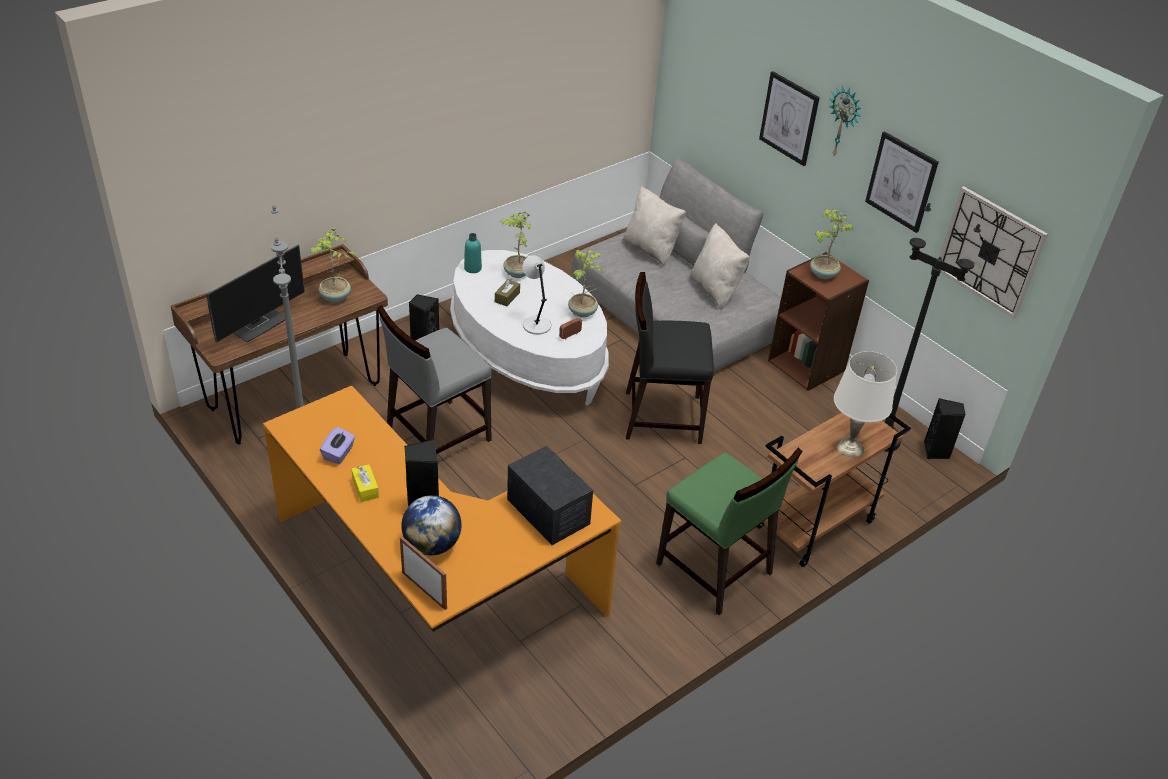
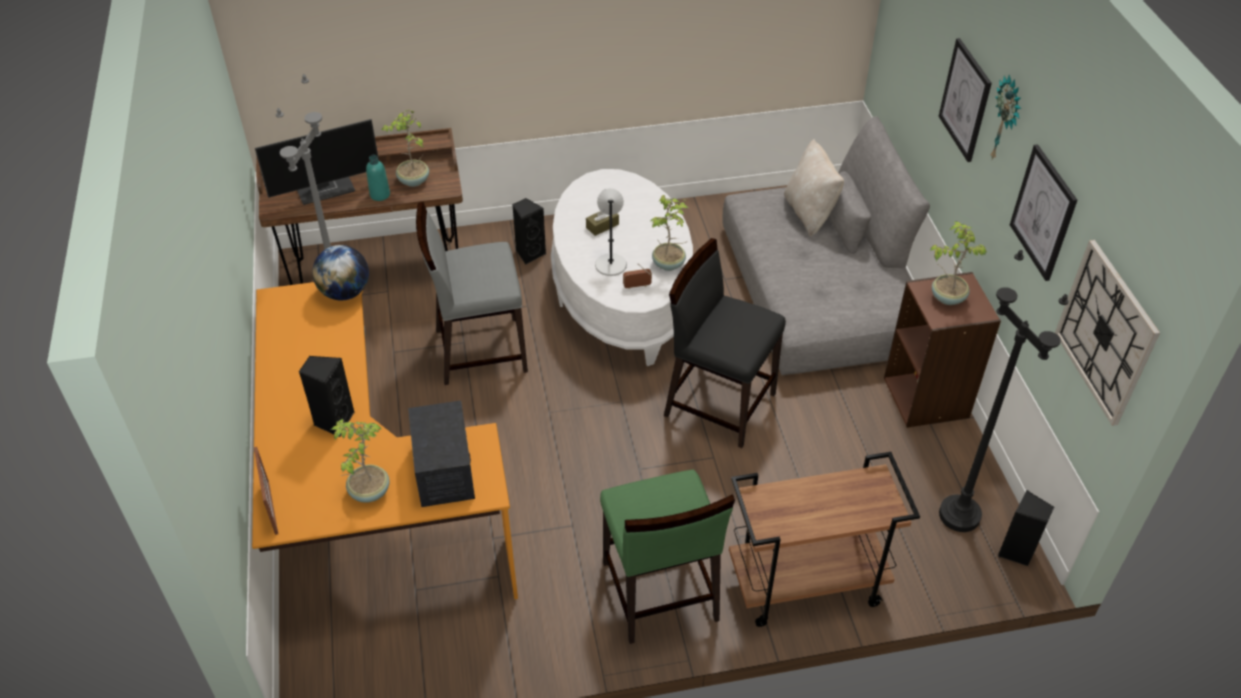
camera: 30 degrees right, 5 degrees up
purple tissue box [320,427,355,464] -> none
yellow tissue box [351,465,379,502] -> none
globe [401,495,462,555] -> globe moved to [312,245,369,300]
turquoise bottle [464,233,482,273] -> turquoise bottle moved to [366,155,390,201]
potted plant [499,212,531,278] -> potted plant moved to [330,419,390,503]
beige pillow [690,224,749,309] -> none
white table lamp [834,351,897,457] -> none

